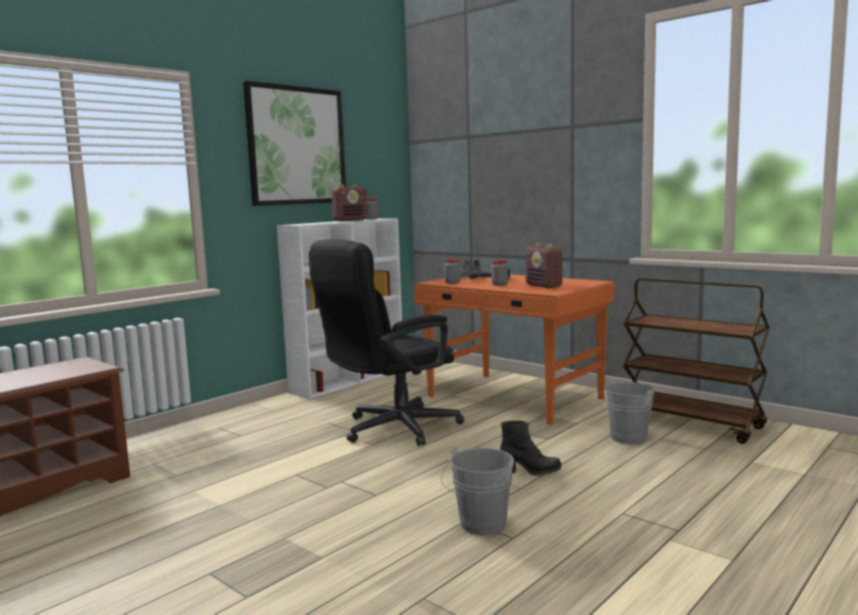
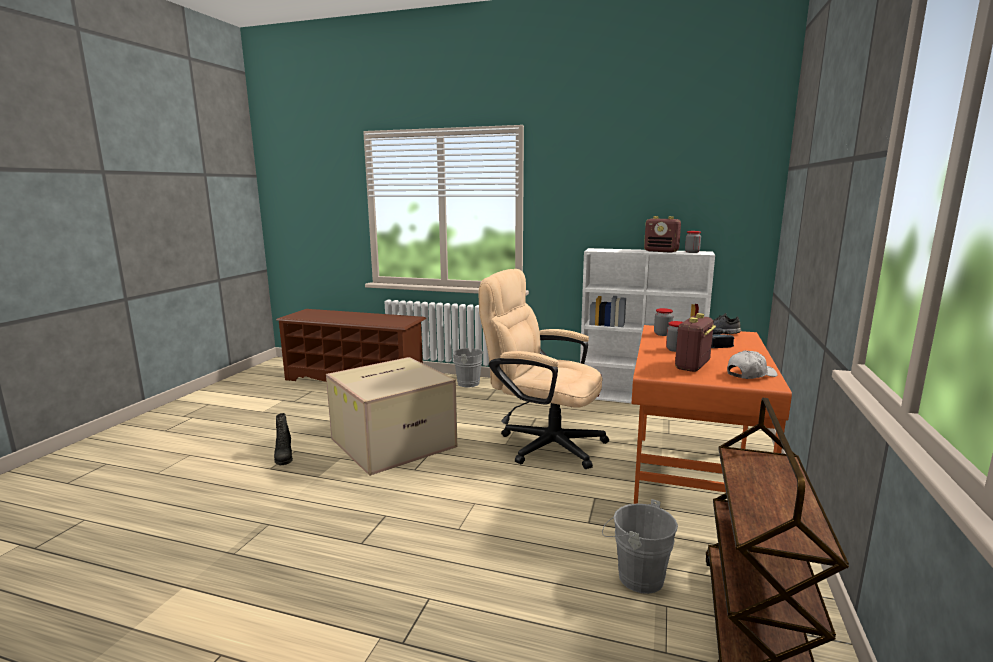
camera: 65 degrees right, 5 degrees up
picture [243,81,346,206] -> none
black office chair [309,239,464,446] -> beige office chair [478,269,609,469]
grey bucket [441,446,514,535] -> grey bucket moved to [448,345,483,387]
black boot [500,420,561,476] -> black boot moved to [274,413,293,465]
none -> cardboard box [326,357,457,476]
none -> white cap [727,350,777,379]

